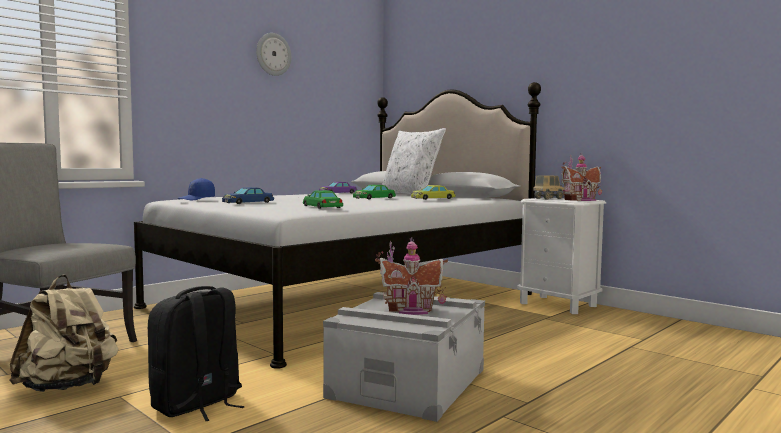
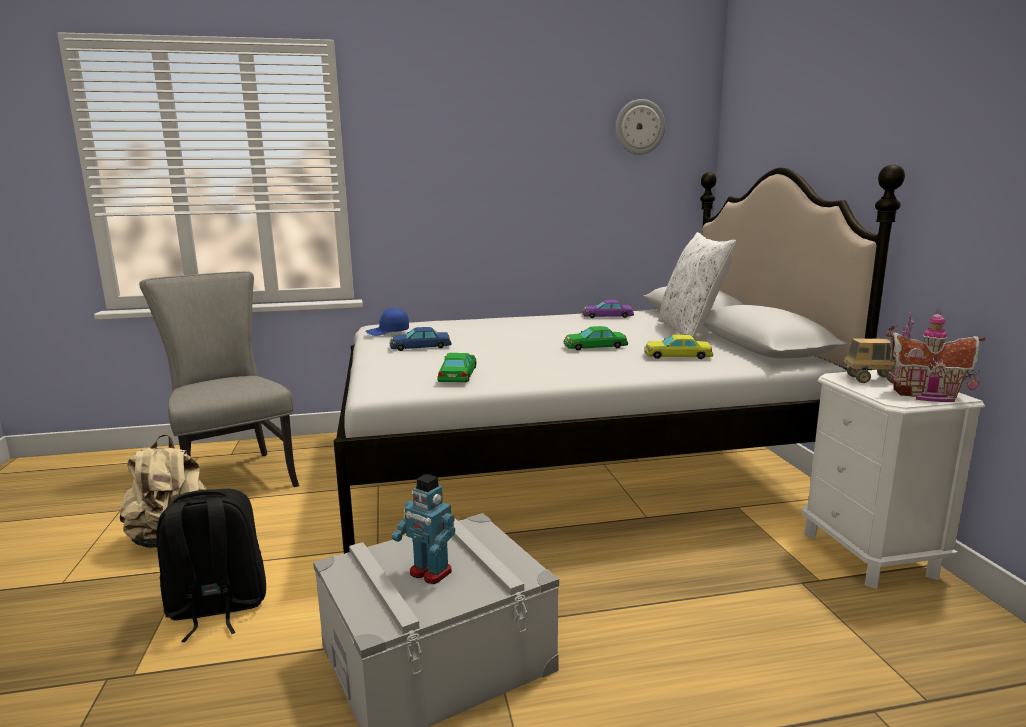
camera: 35 degrees right, 10 degrees up
wall clock [256,33,291,76] -> wall clock moved to [616,99,665,155]
toy house [375,237,448,315] -> toy robot [392,474,455,584]

